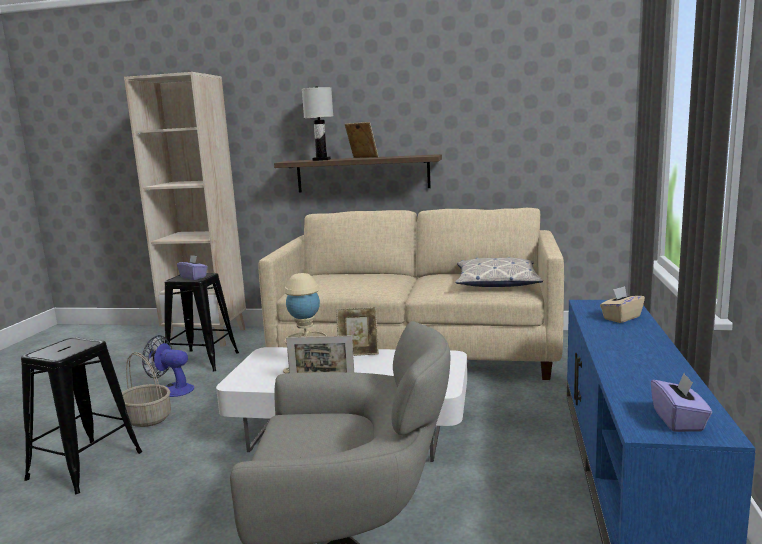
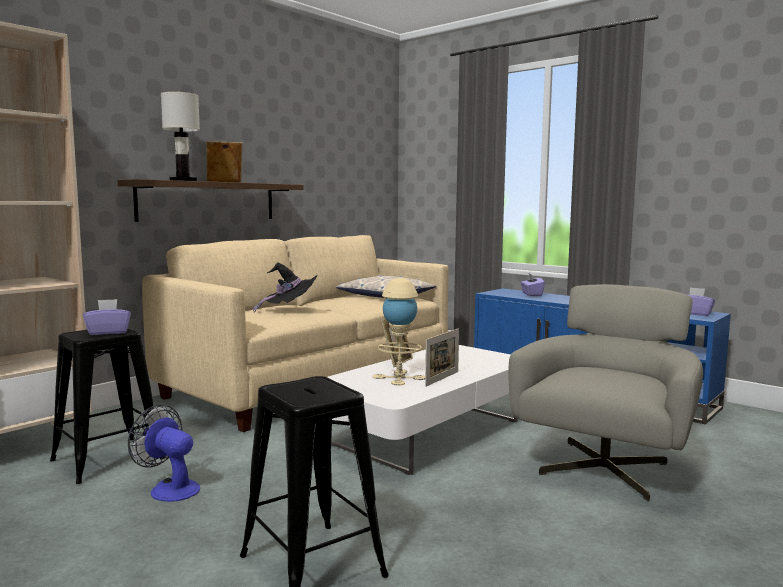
camera: 60 degrees left, 5 degrees down
basket [122,352,171,427] -> none
fan [142,335,194,397] -> fan turned 75 degrees clockwise [128,405,200,502]
beige tissue box [600,286,645,323] -> purple tissue box [521,273,545,296]
none -> black hat [253,262,318,313]

